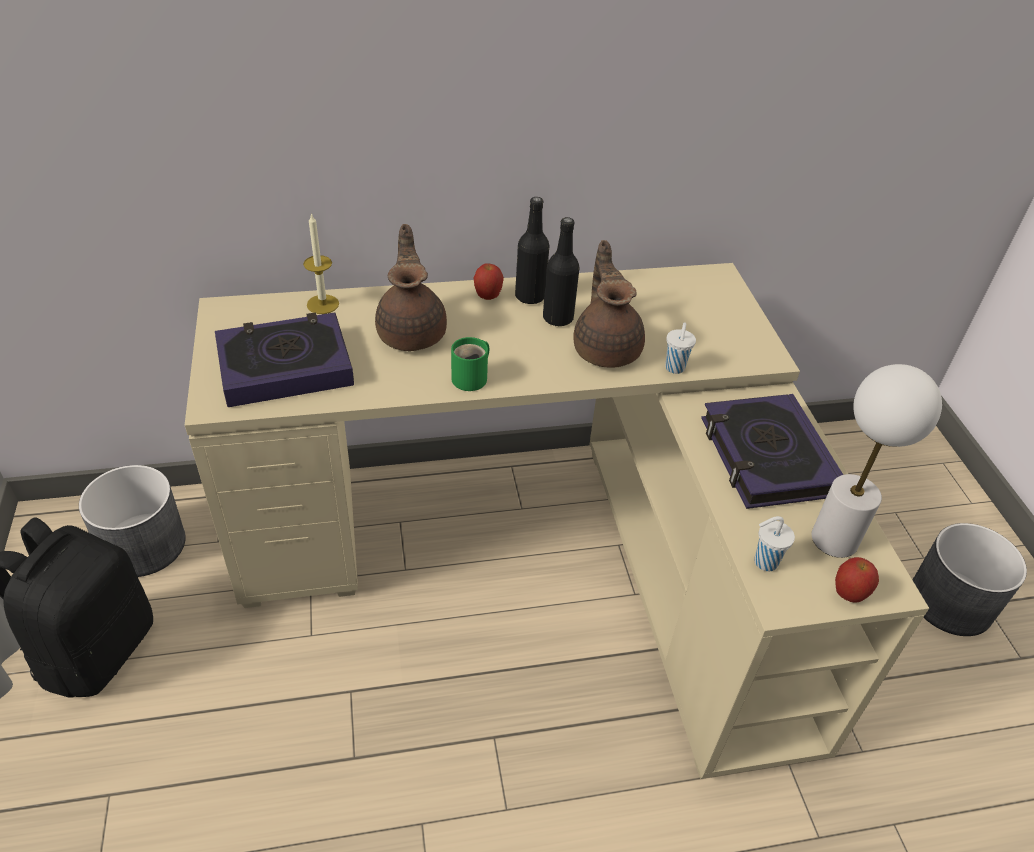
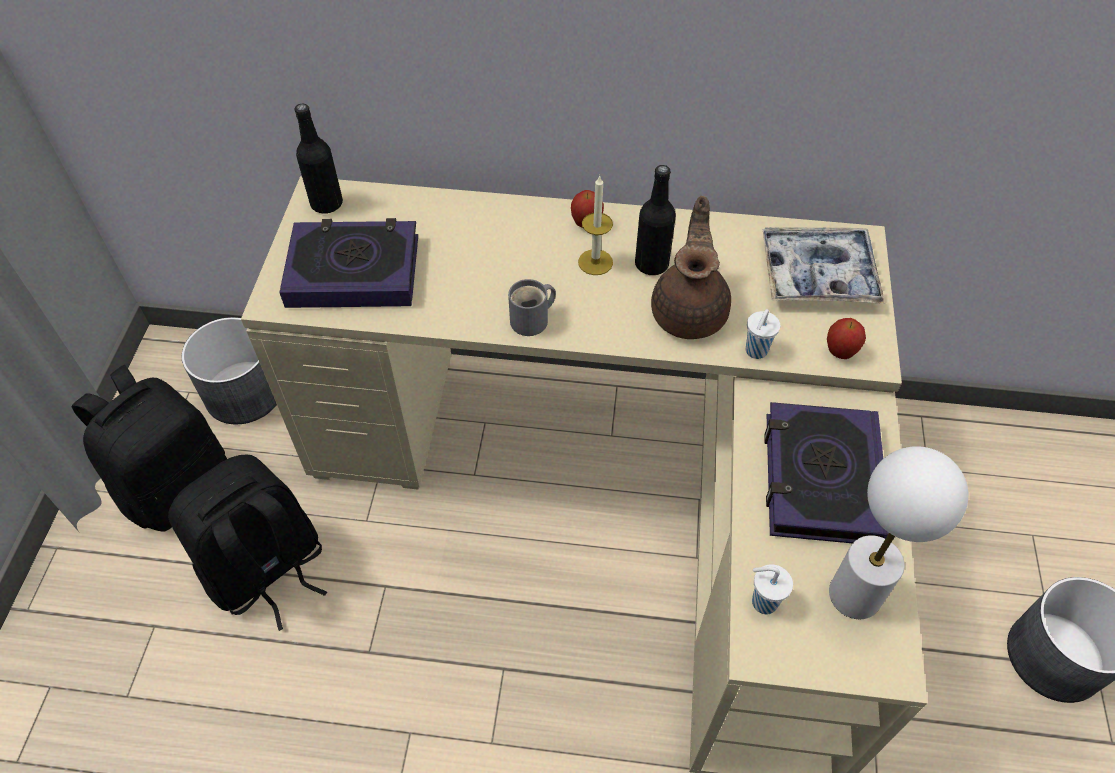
camera: 20 degrees right, 10 degrees up
candle [303,213,339,314] -> candle moved to [578,175,613,275]
brown teapot [375,224,447,351] -> none
green mug [451,337,489,391] -> grey mug [508,279,556,336]
black bottle [515,197,549,304] -> black bottle moved to [294,103,343,213]
apple [835,557,879,603] -> apple moved to [827,318,866,359]
none -> black backpack [168,455,327,631]
none -> tray [762,227,884,304]

